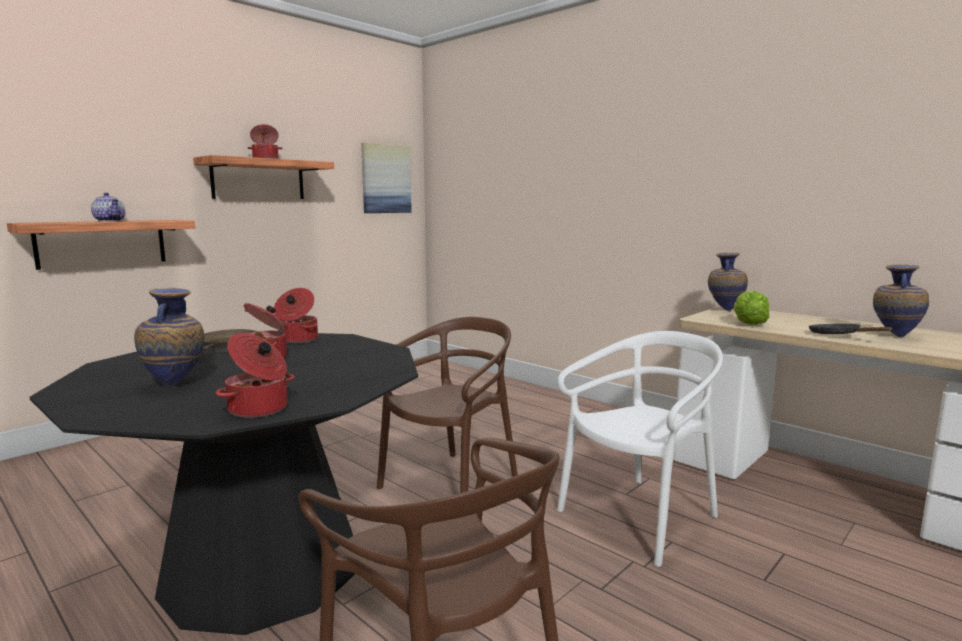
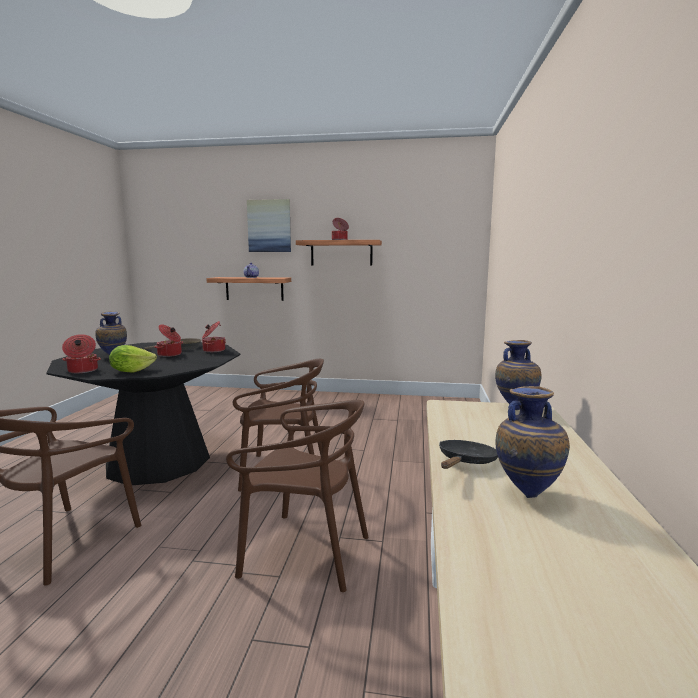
camera: 55 degrees right, 0 degrees up
picture [361,143,412,213] -> picture moved to [247,199,291,252]
white chair [557,331,723,567] -> brown chair [226,400,368,592]
lettuce [733,291,769,325] -> lettuce moved to [109,345,157,373]

